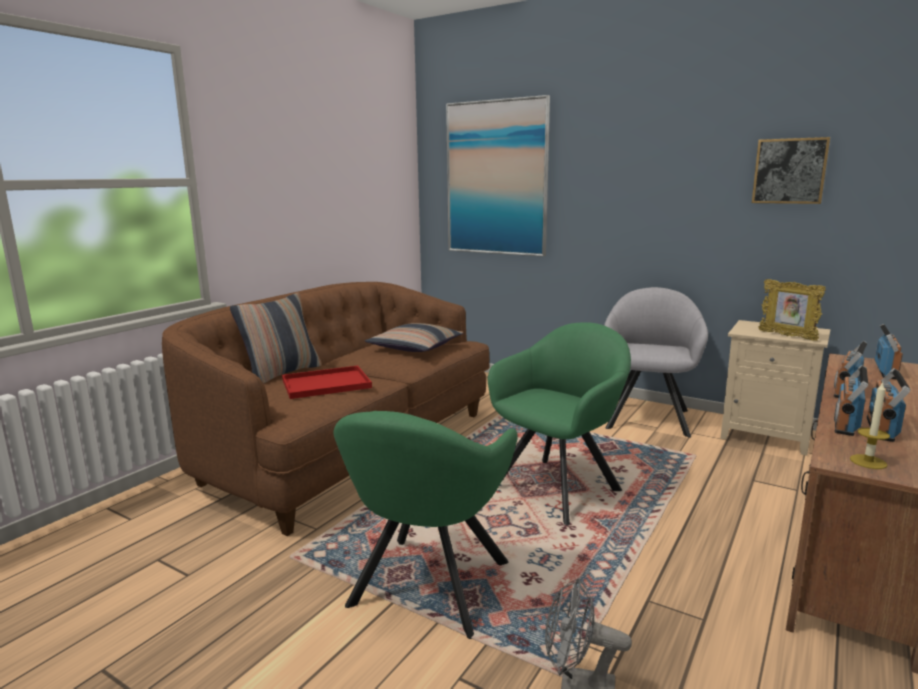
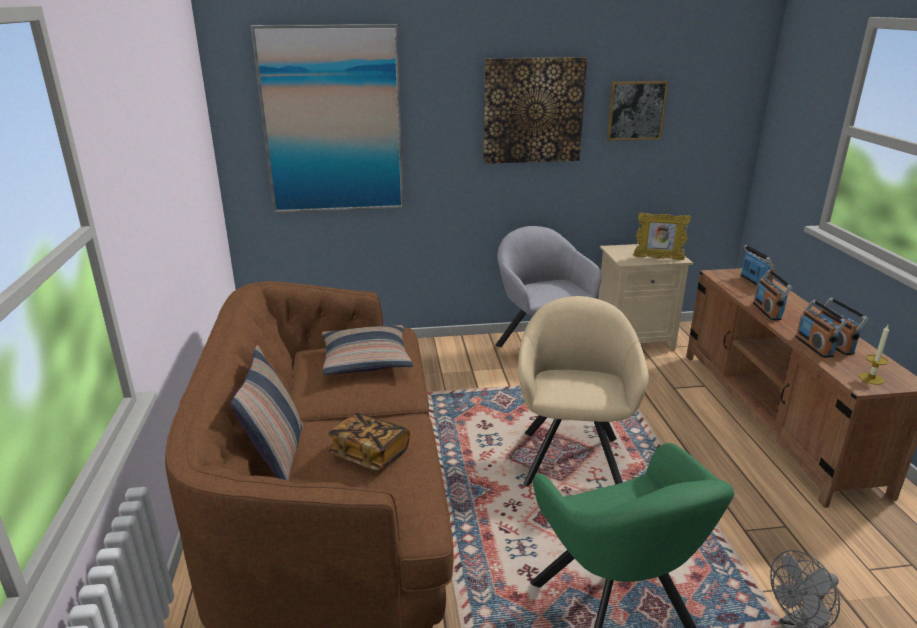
camera: 40 degrees left, 10 degrees up
red tray [282,366,372,399] -> book [329,413,410,471]
green armchair [488,322,631,525] -> beige armchair [518,296,649,486]
none -> picture [483,57,587,164]

